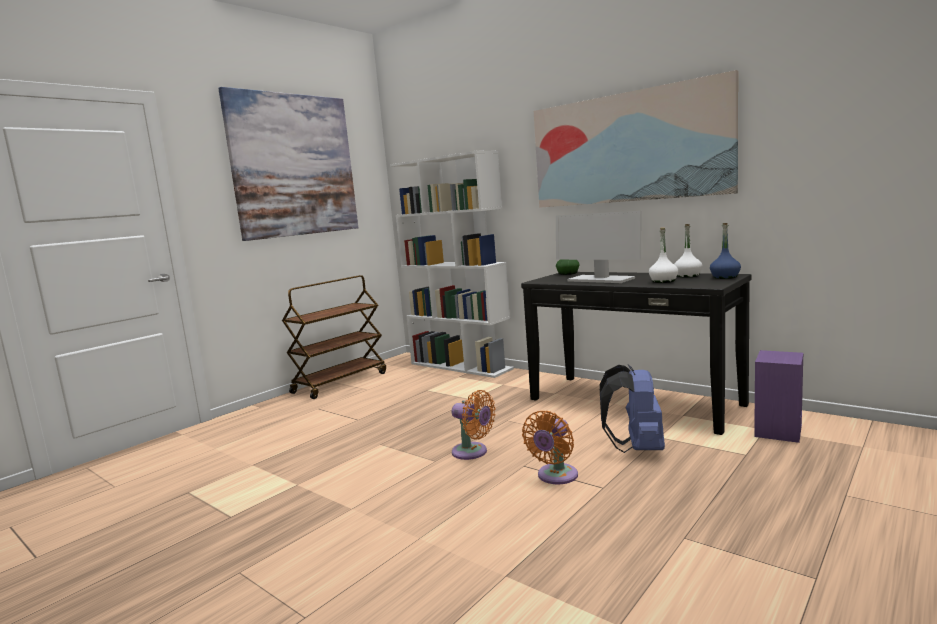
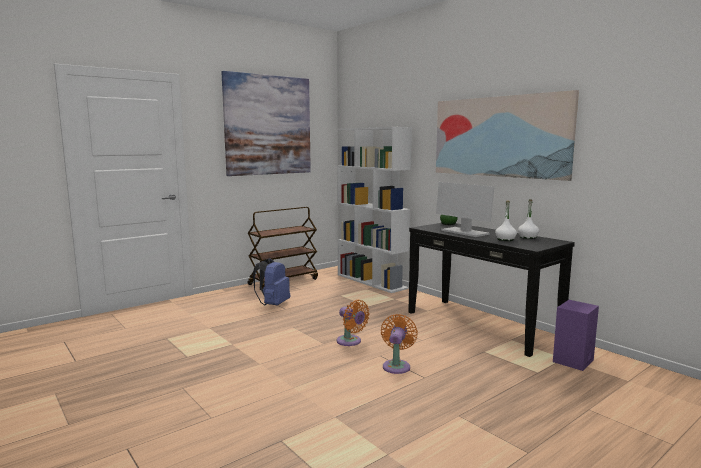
camera: 10 degrees right, 0 degrees up
orange fan [522,411,578,484] -> orange fan turned 150 degrees clockwise [381,314,418,374]
blue backpack [599,365,665,453] -> blue backpack moved to [253,258,291,306]
blue bottle [710,223,741,279] -> none

